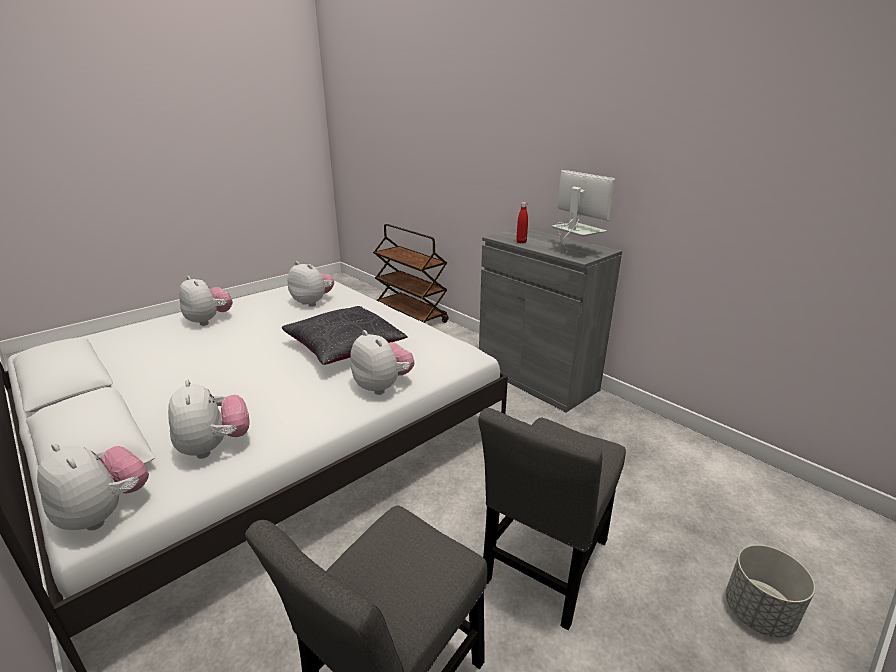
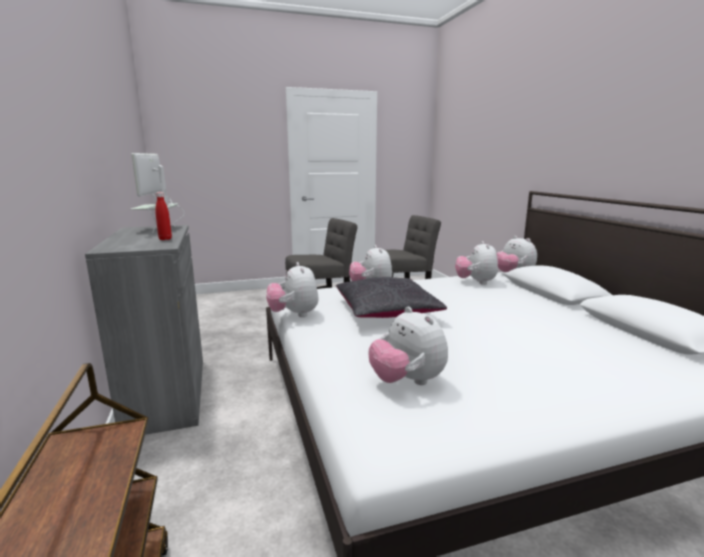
camera: 155 degrees left, 10 degrees down
plush toy [179,276,233,326] -> plush toy moved to [266,262,319,317]
grey planter [726,545,815,637] -> none

